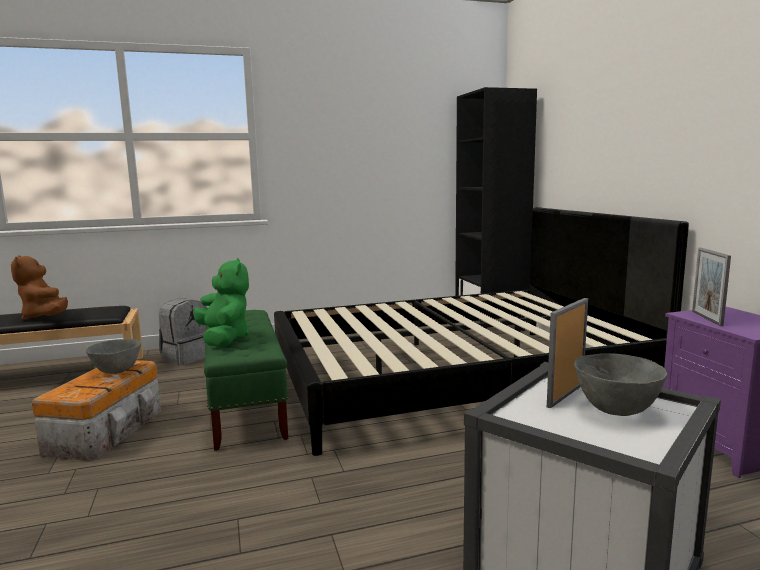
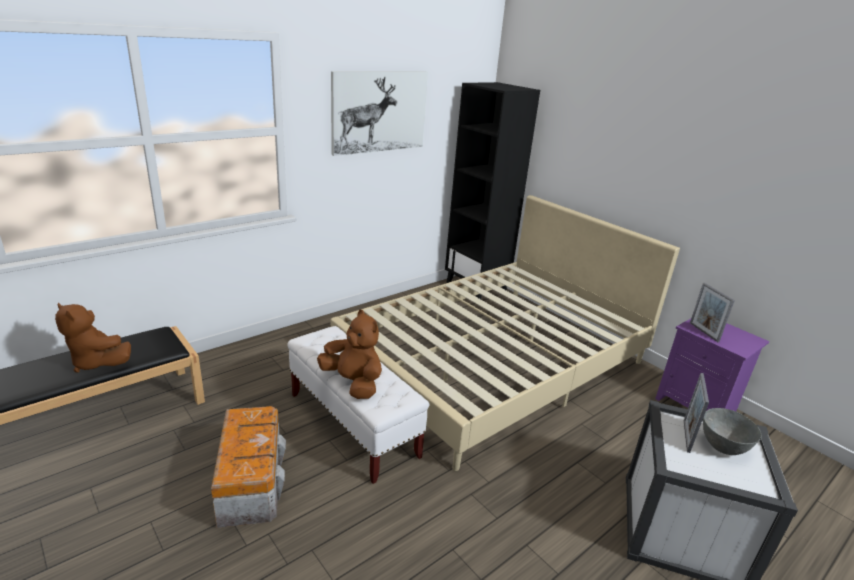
camera: 25 degrees left, 15 degrees up
grey bowl [86,339,141,374] -> none
grey backpack [159,299,207,365] -> none
green plush toy [193,258,249,347] -> brown plush toy [317,310,382,399]
green bench [204,310,288,451] -> white bench [287,326,429,484]
black bed [274,207,689,456] -> beige bed [331,195,680,471]
none -> picture [331,71,428,156]

